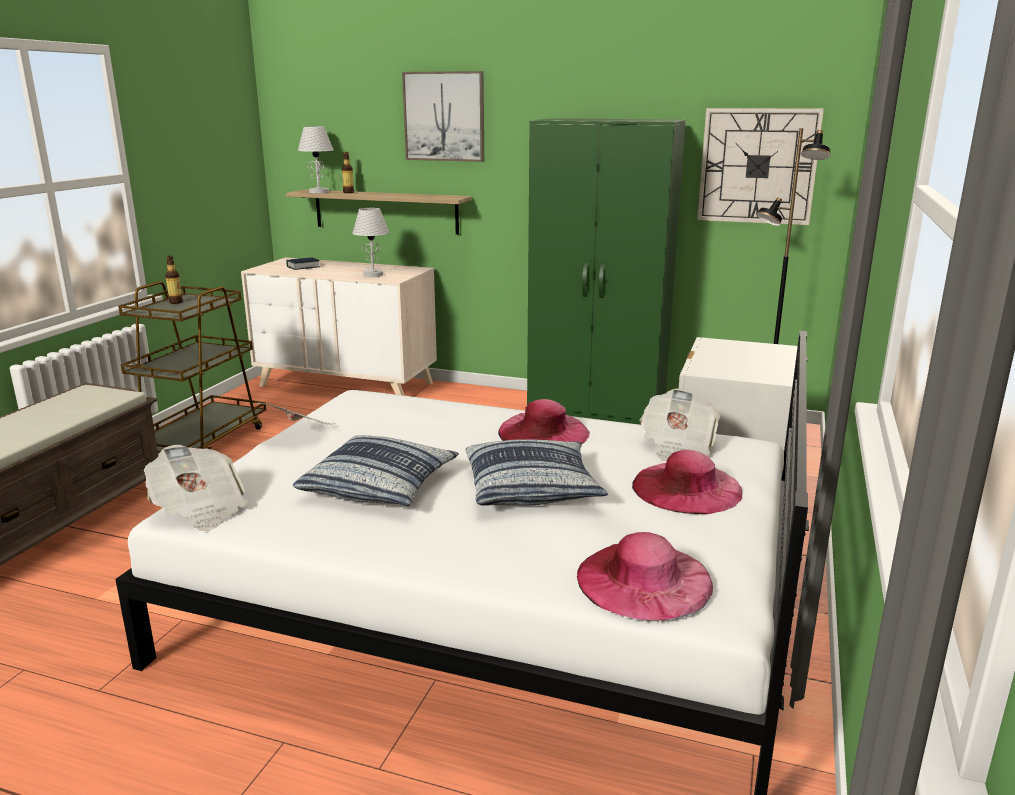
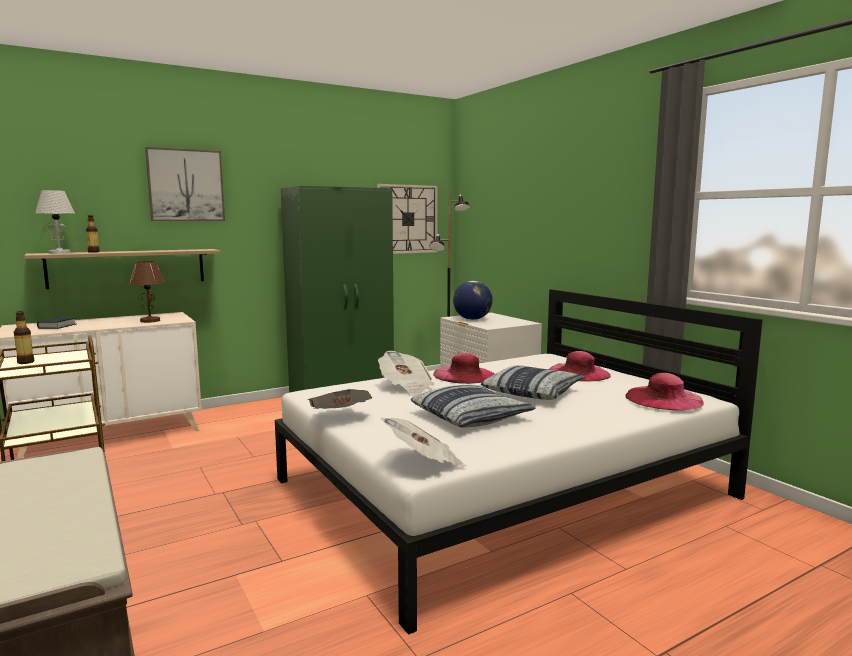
camera: 50 degrees left, 10 degrees down
white table lamp [352,208,389,277] -> brown table lamp [129,261,165,323]
newspaper [640,388,720,461] -> newspaper moved to [378,351,434,395]
none -> globe [453,281,493,320]

